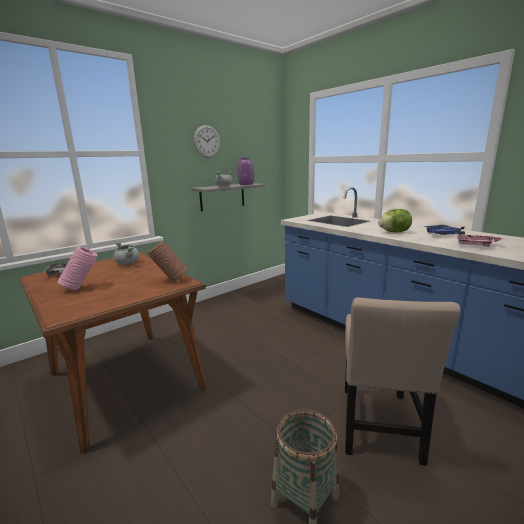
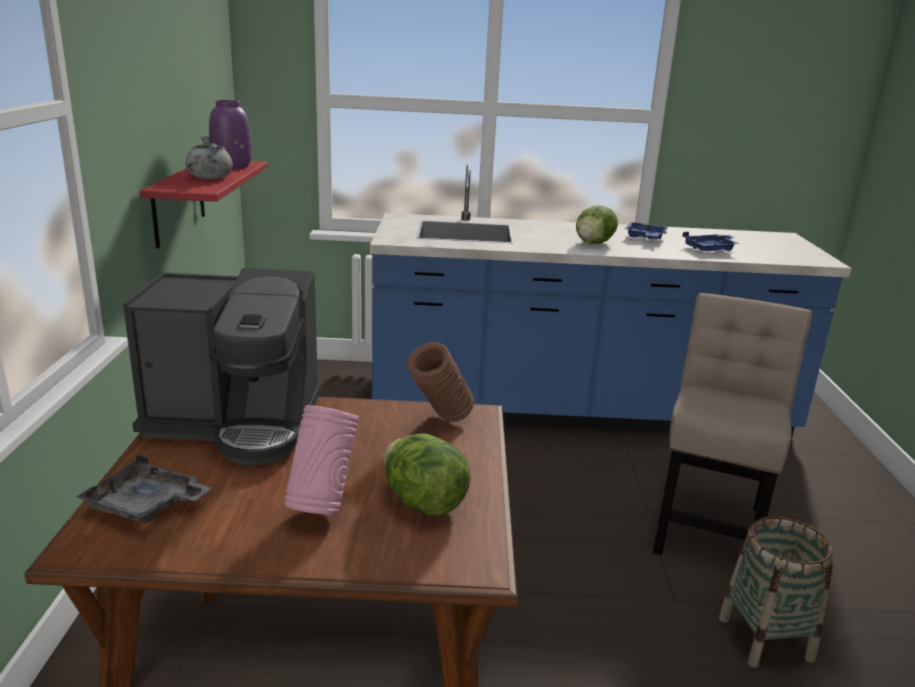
camera: 50 degrees left, 5 degrees up
grey cooking pot [113,241,140,264] -> coffee machine [123,268,321,465]
grey shelf [191,183,266,211] -> red shelf [140,161,267,248]
wall clock [194,125,220,158] -> none
beige chair [345,297,460,466] -> beige chair turned 120 degrees counterclockwise [653,293,812,555]
pink tray [457,231,504,247] -> blue tray [683,232,740,251]
none -> lettuce [383,433,470,517]

